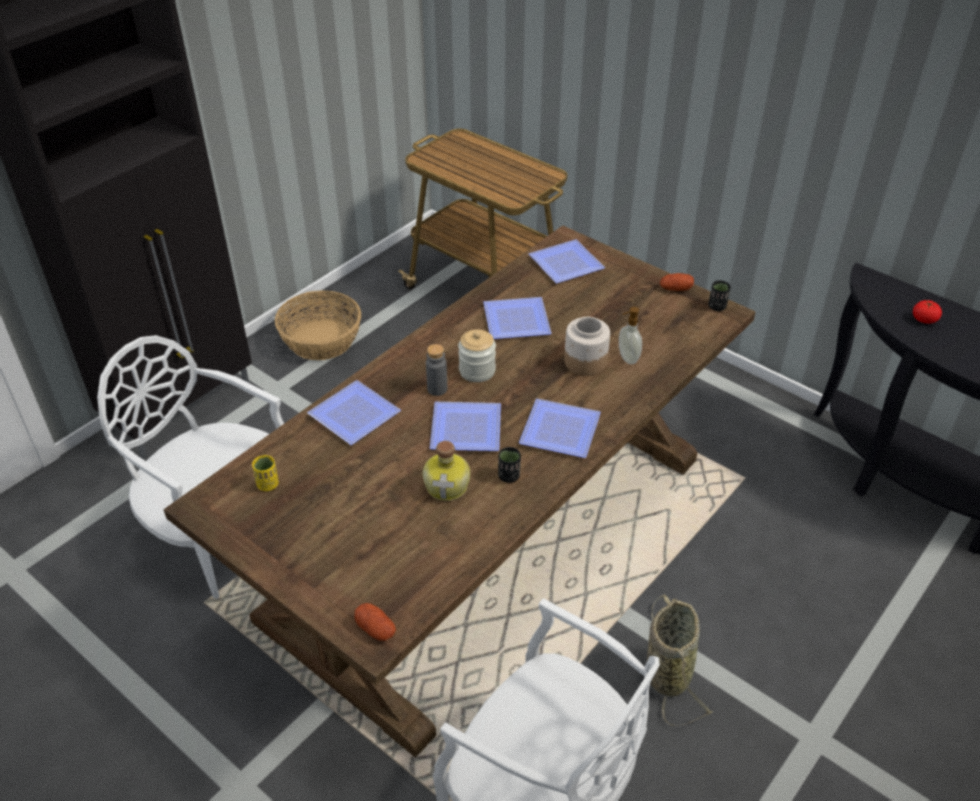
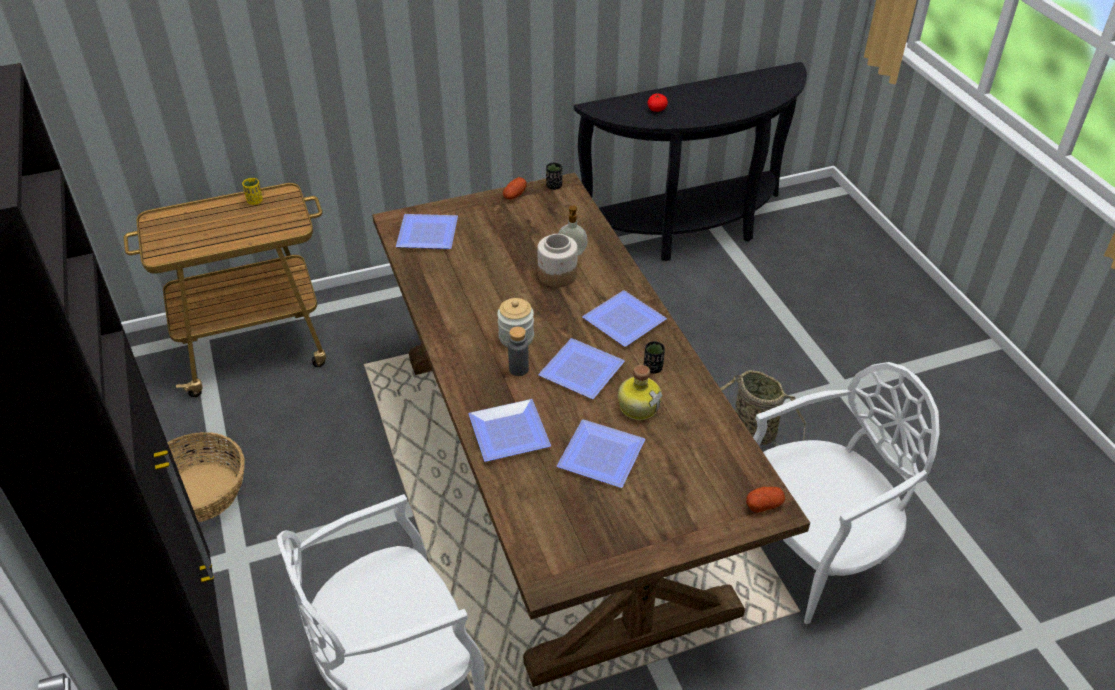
camera: 60 degrees left, 0 degrees up
yellow cup [252,455,279,491] -> yellow cup moved to [242,178,263,205]
plate [483,297,552,339] -> plate moved to [557,419,645,488]

